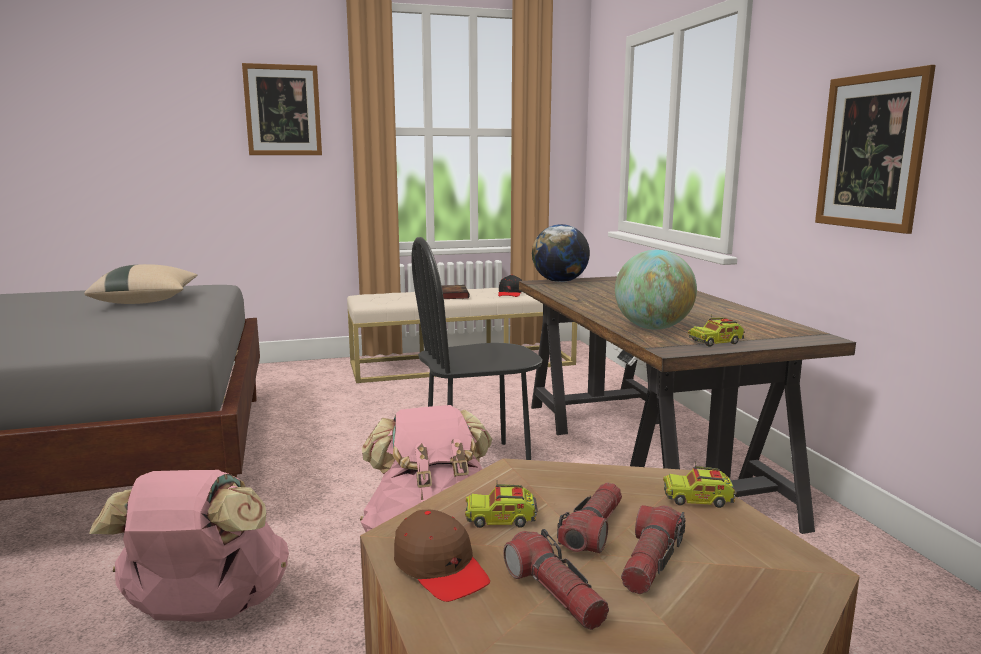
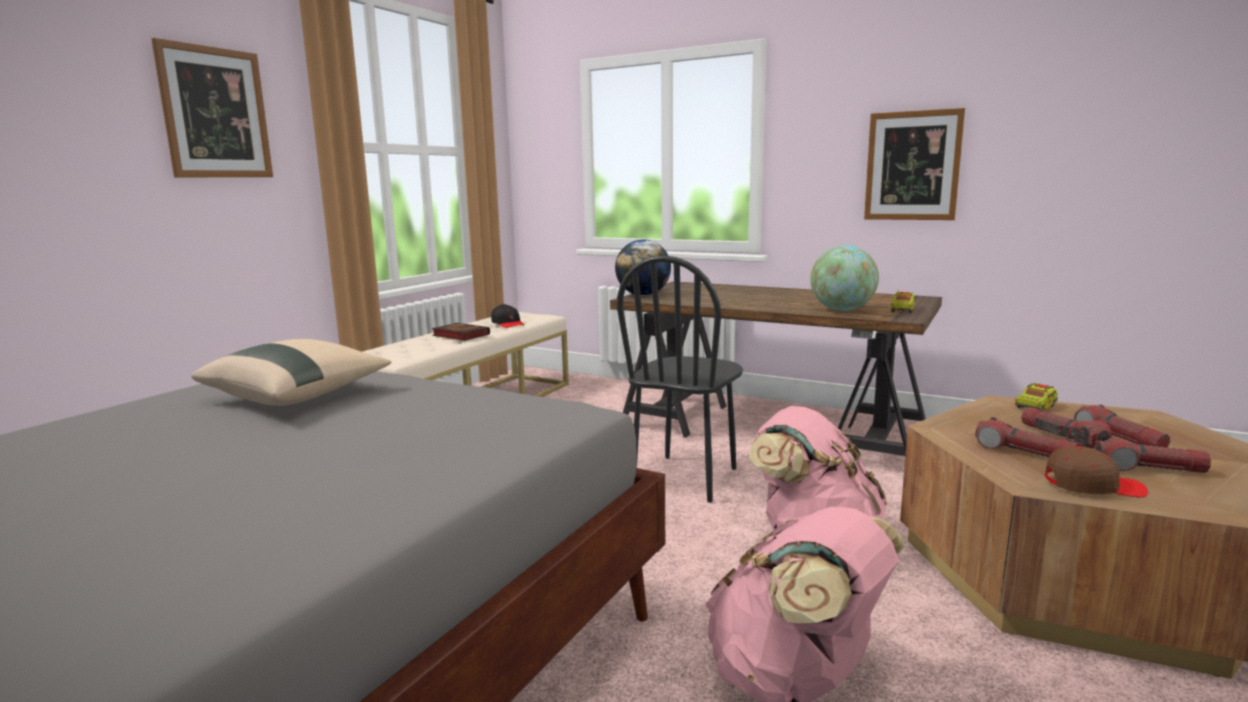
camera: 45 degrees left, 0 degrees up
toy truck [465,484,538,528] -> flashlight [975,417,1078,457]

